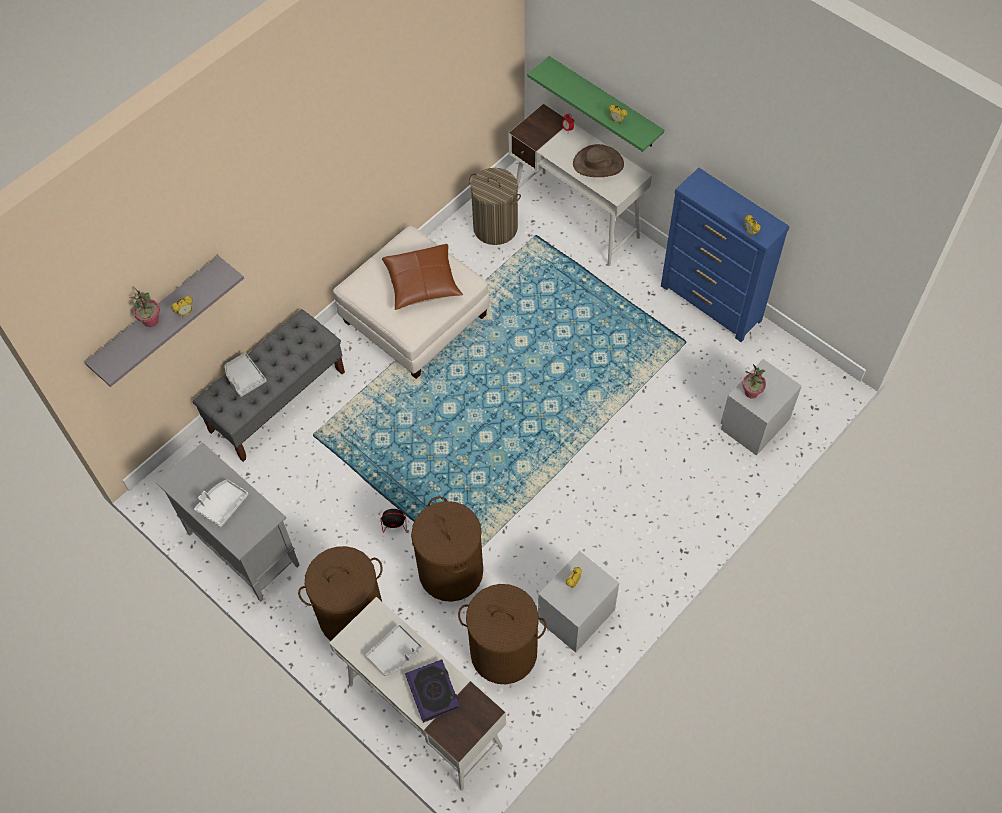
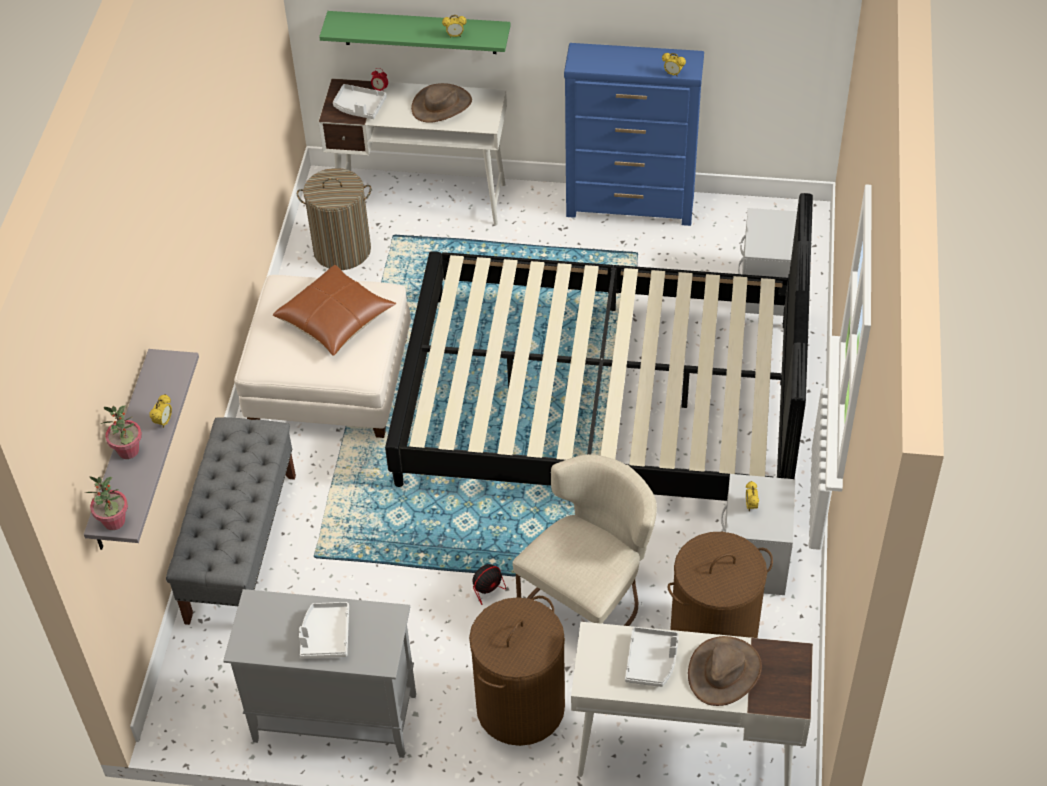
camera: 35 degrees left, 10 degrees down
grey tray [225,353,267,397] -> grey tray moved to [333,84,387,119]
book [405,659,460,723] -> brown hat [688,636,762,706]
brown laundry basket [411,496,483,602] -> beige chair [513,454,657,626]
potted plant [742,364,766,398] -> potted plant moved to [85,476,128,530]
none -> black bed [385,193,813,501]

